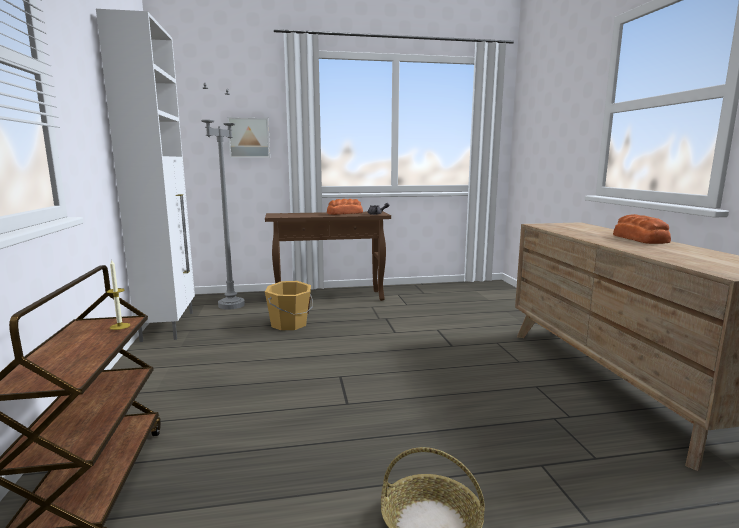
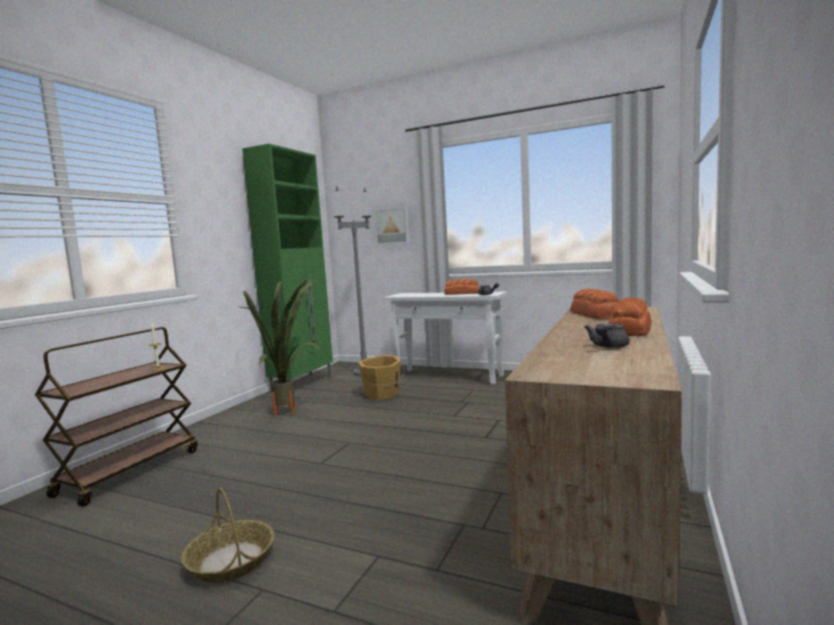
camera: 35 degrees right, 5 degrees down
white cabinet [96,9,195,342] -> green cabinet [242,144,333,392]
brown console table [265,211,391,301] -> white console table [383,291,507,385]
none -> potted plant [241,278,320,416]
none -> bread [570,289,619,319]
none -> grey teapot [584,324,630,348]

